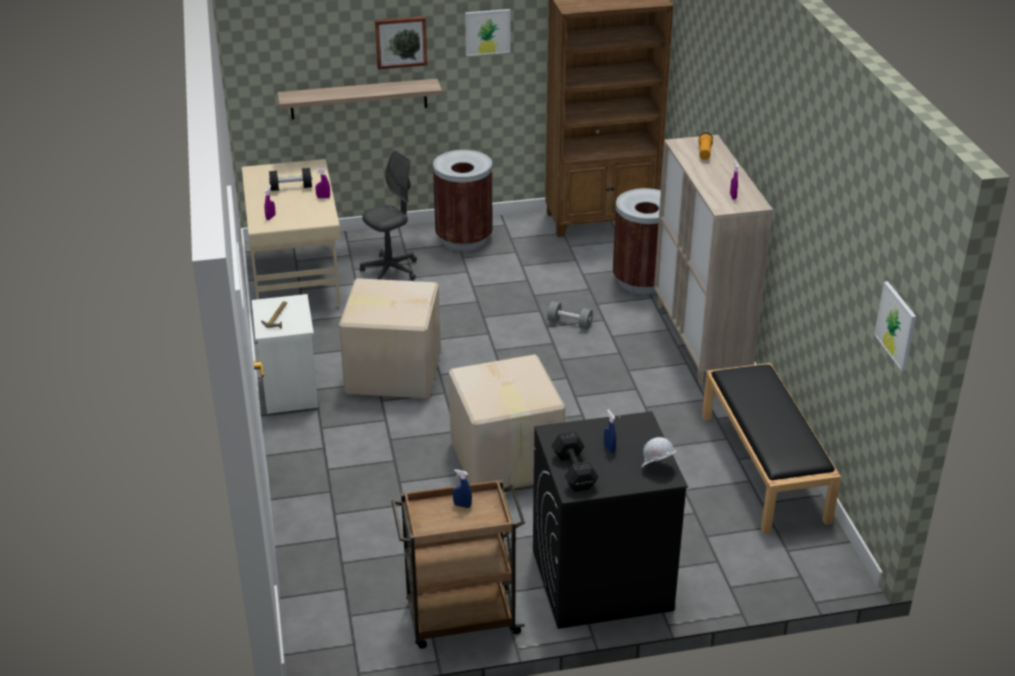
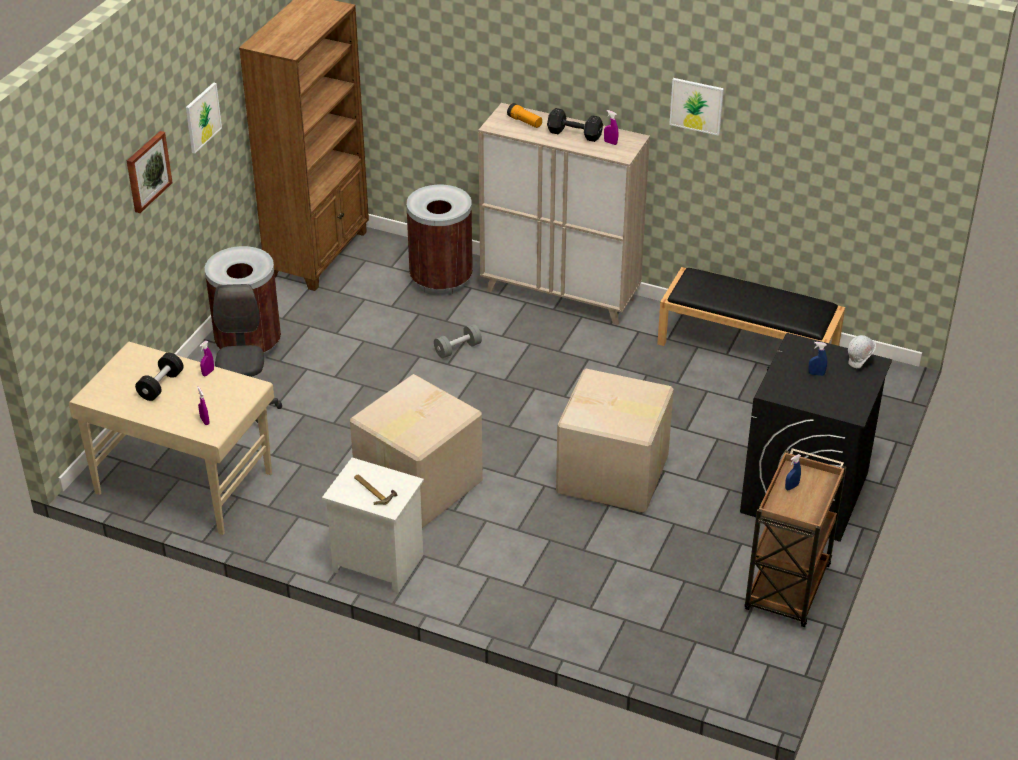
camera: 55 degrees left, 5 degrees up
shelf [277,79,442,120] -> none
black dumbbell [552,431,599,492] -> black dumbbell moved to [547,108,603,142]
picture [874,281,916,371] -> picture moved to [669,78,724,136]

